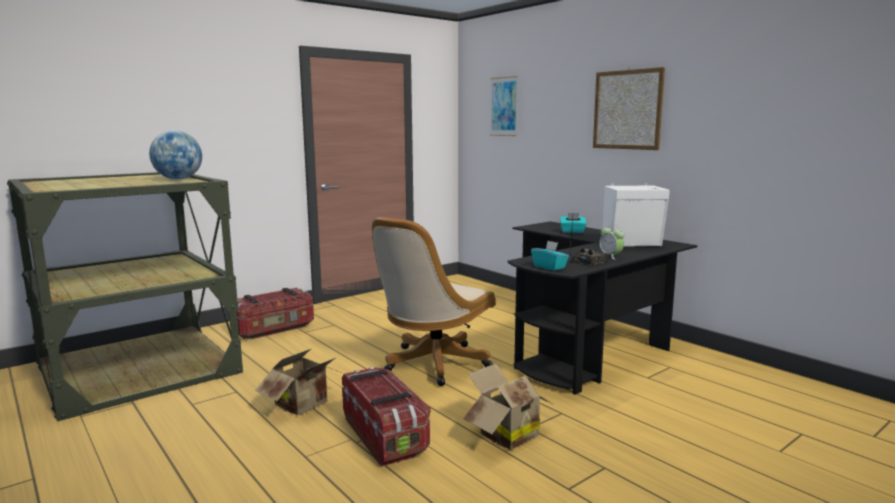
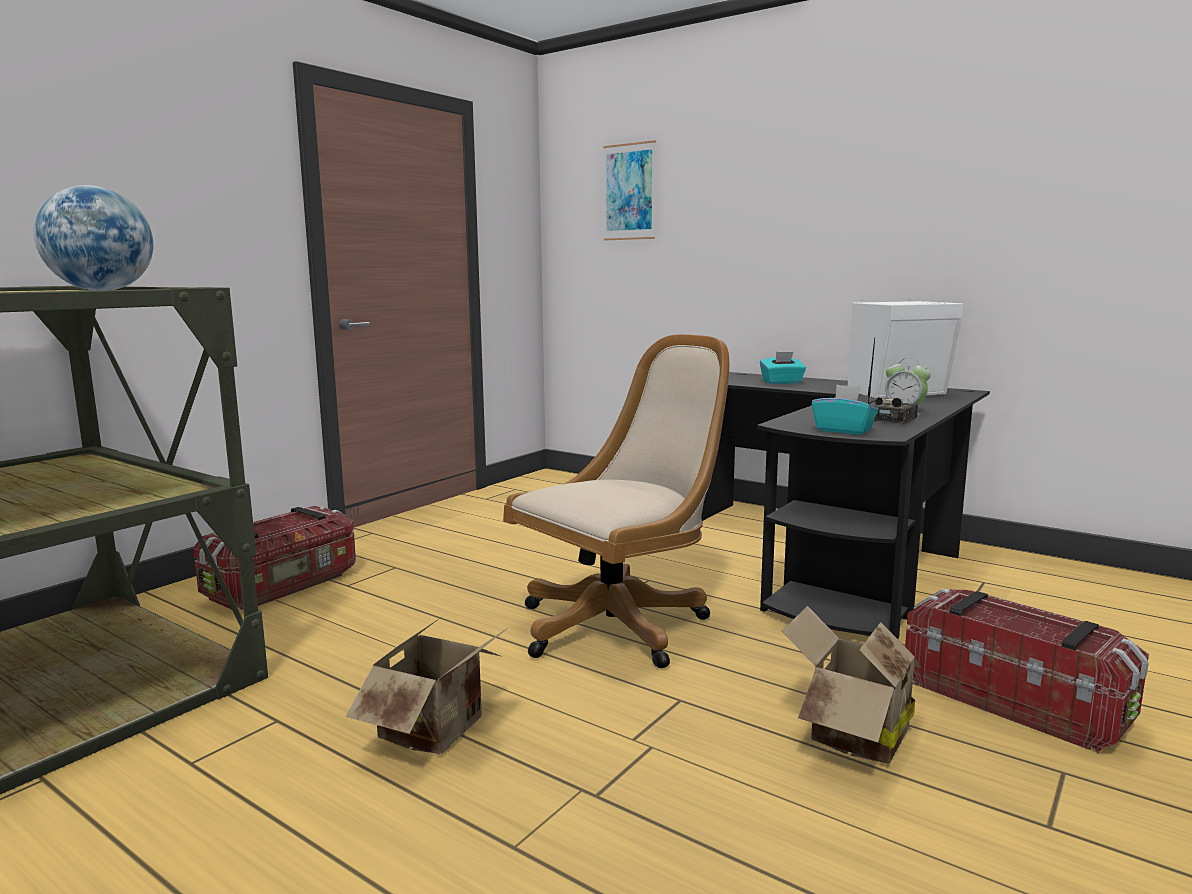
camera: 15 degrees left, 0 degrees up
storage box [342,367,431,467] -> storage box moved to [905,588,1149,753]
office chair [372,217,496,386] -> office chair turned 150 degrees counterclockwise [503,334,729,668]
picture [593,67,665,150] -> none

